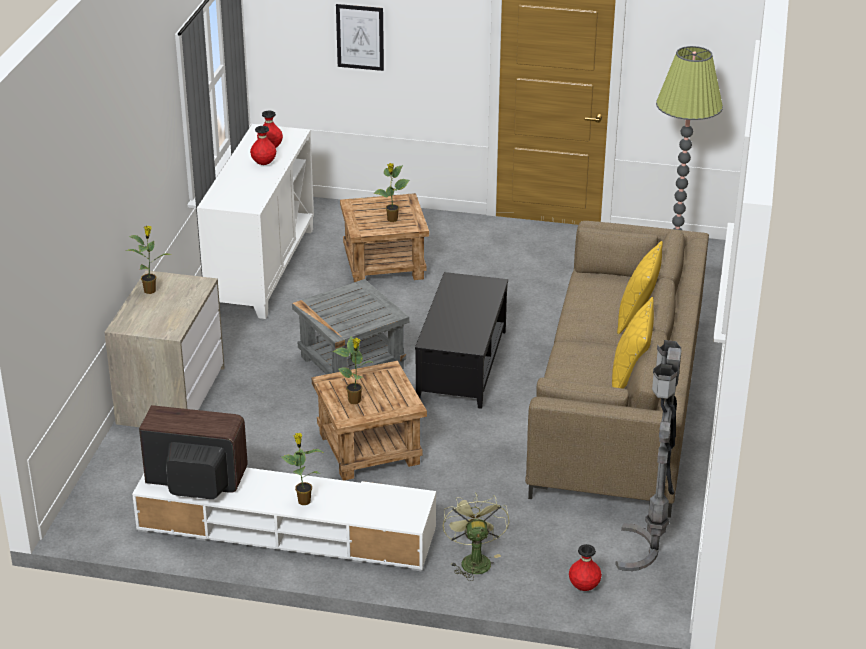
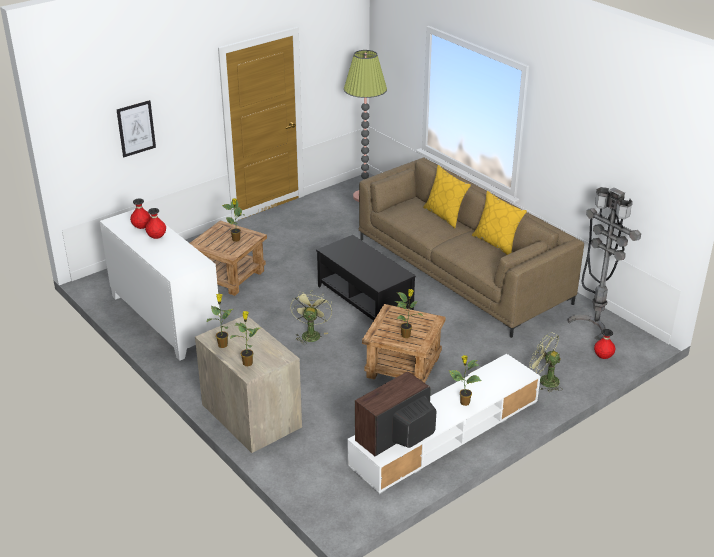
camera: 50 degrees left, 0 degrees up
grey side table [292,279,409,374] -> green fan [290,292,332,345]
none -> potted plant [230,311,260,366]

